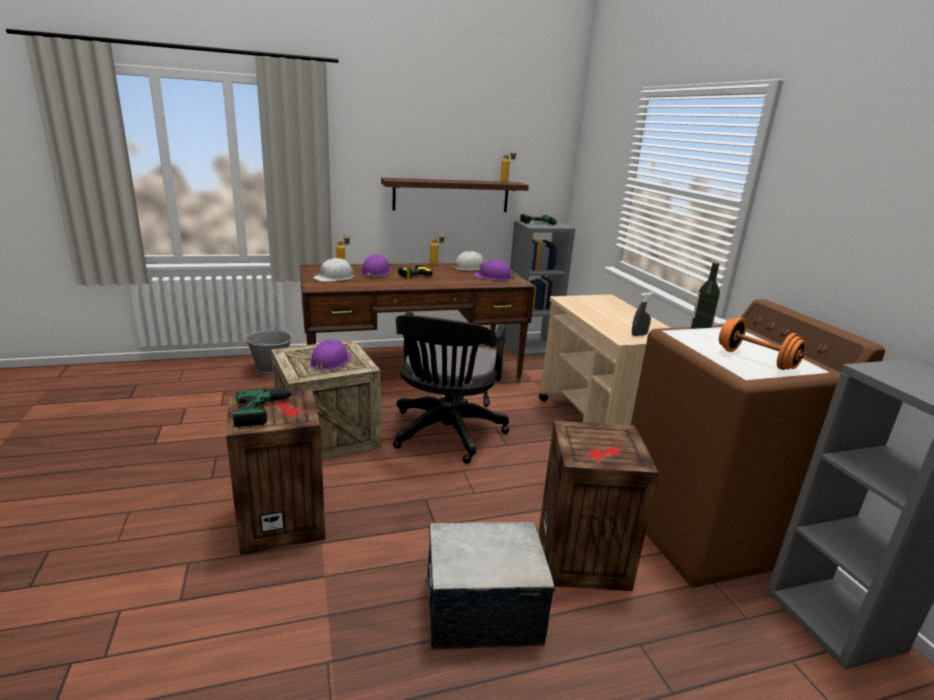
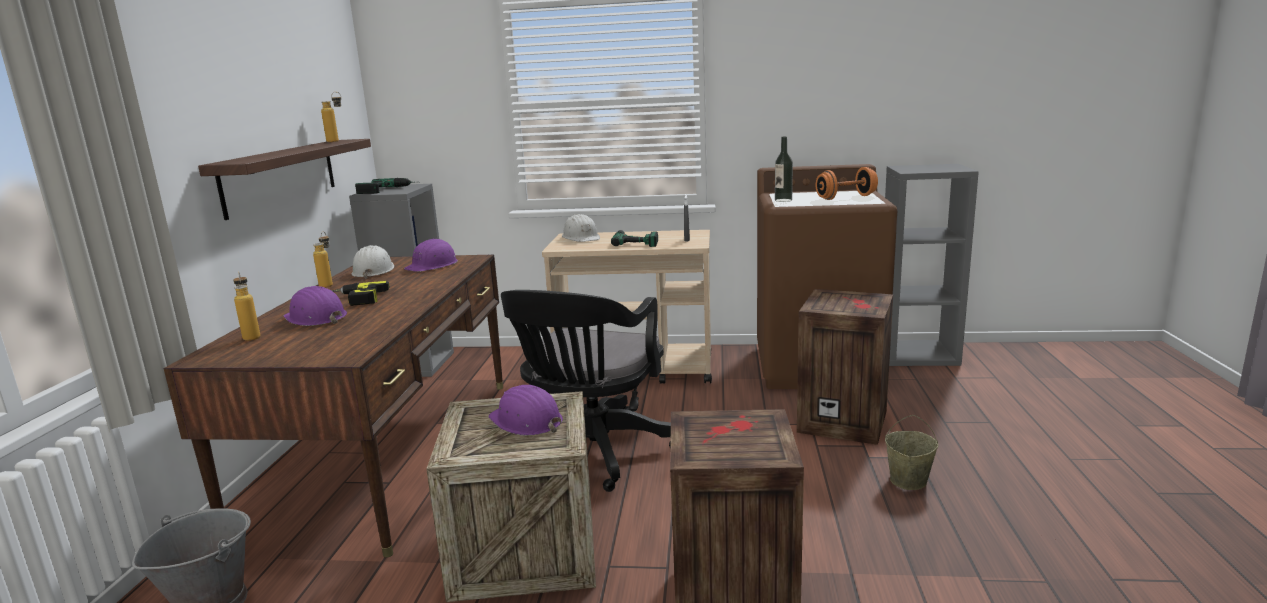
camera: 65 degrees left, 5 degrees down
power drill [233,389,304,427] -> power drill moved to [611,230,658,247]
white hard hat [313,258,354,282] -> white hard hat moved to [562,214,600,242]
black office chair [393,312,509,464] -> black office chair turned 75 degrees clockwise [501,290,671,492]
storage box [425,522,555,650] -> beige bucket [885,415,938,490]

